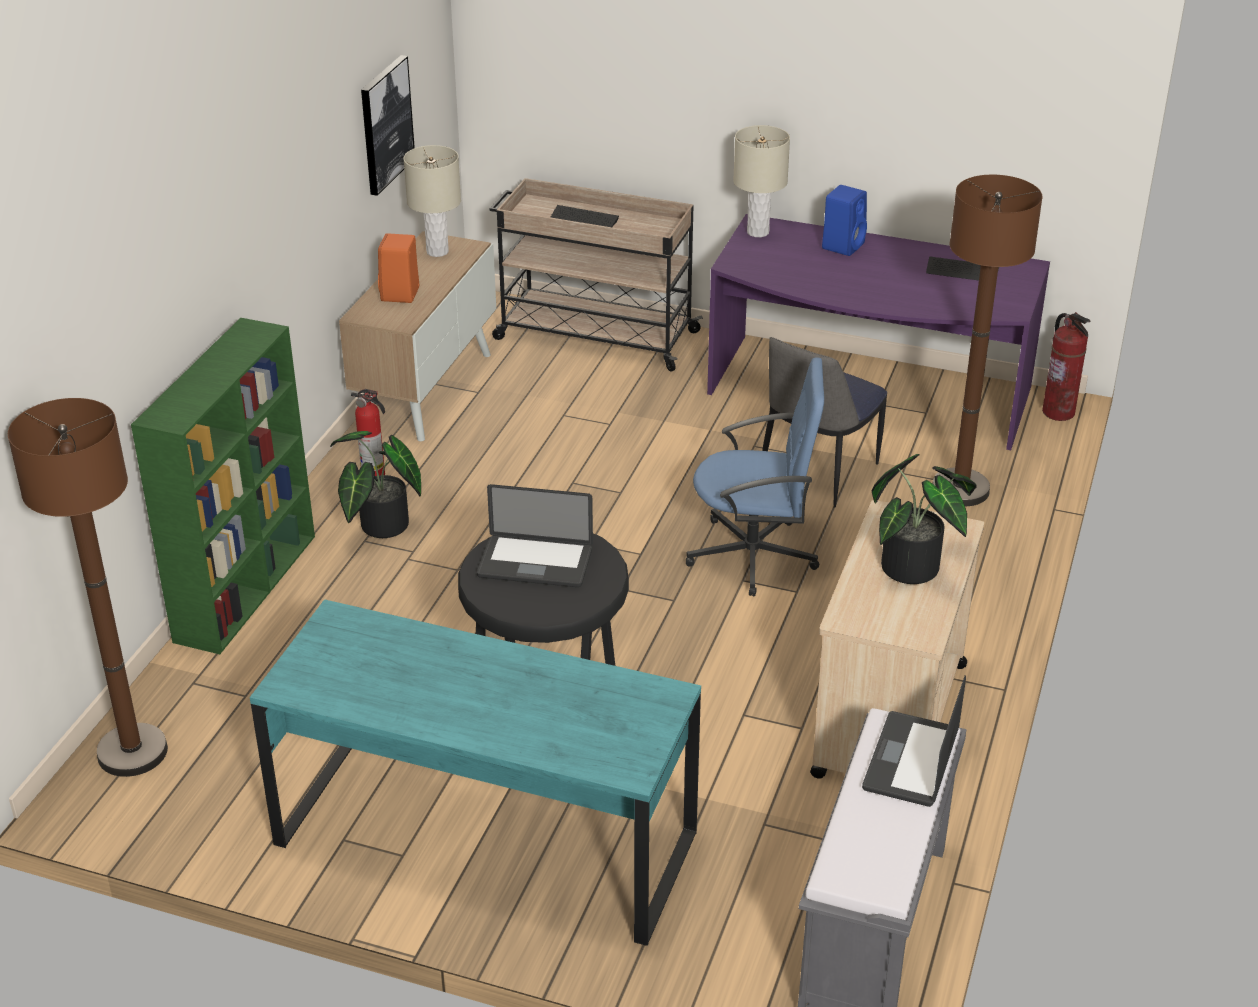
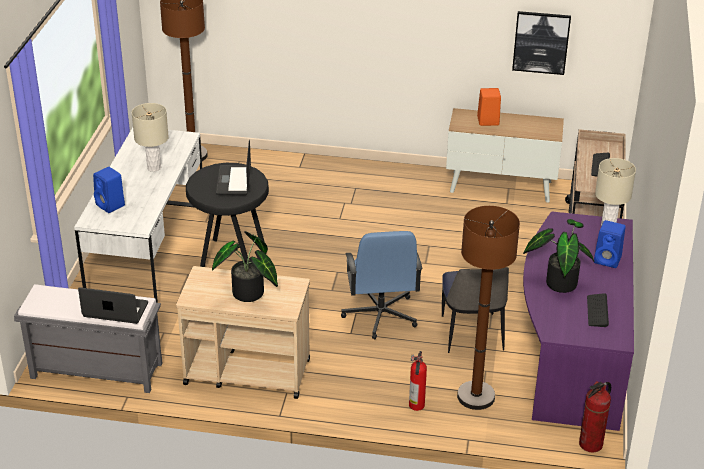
camera: 80 degrees right, 0 degrees up
green bookcase [131,318,315,654] -> none
turquoise desk [250,599,701,946] -> white desk [74,128,202,303]
potted plant [330,431,421,538] -> potted plant moved to [523,219,594,293]
fire extinguisher [351,389,385,476] -> fire extinguisher moved to [409,351,427,411]
beige table lamp [403,145,461,257] -> beige table lamp moved to [132,103,169,172]
chair [762,337,887,508] -> chair turned 120 degrees counterclockwise [442,267,509,353]
none -> blue speaker [93,167,125,213]

